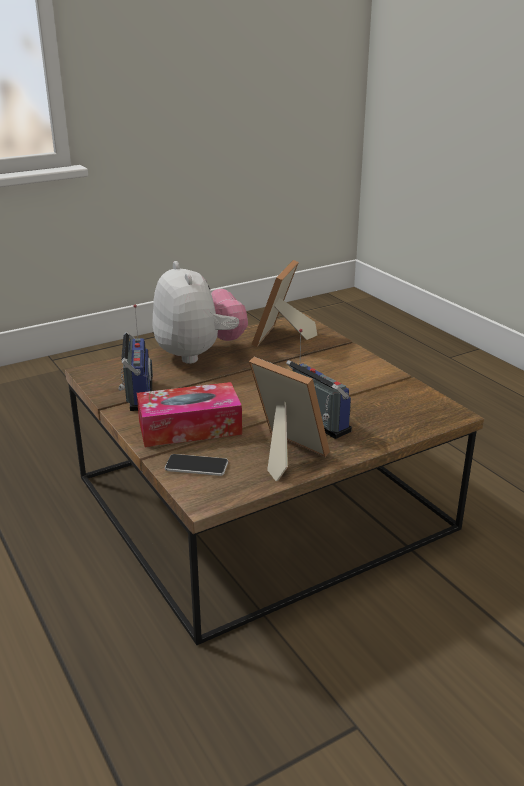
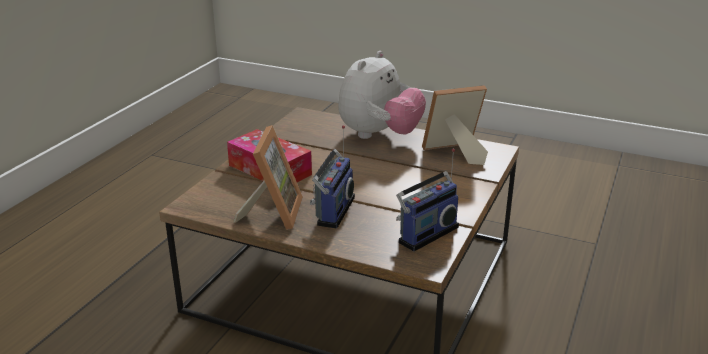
camera: 55 degrees right, 0 degrees up
radio [118,304,153,411] -> radio moved to [396,149,459,251]
phone [165,454,228,476] -> none

